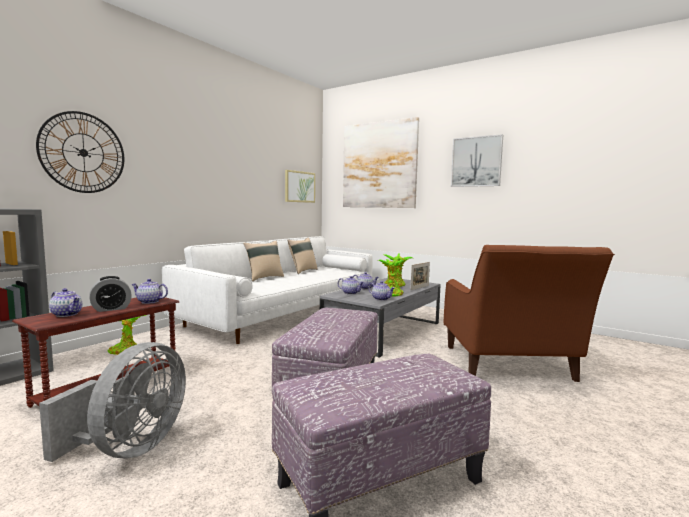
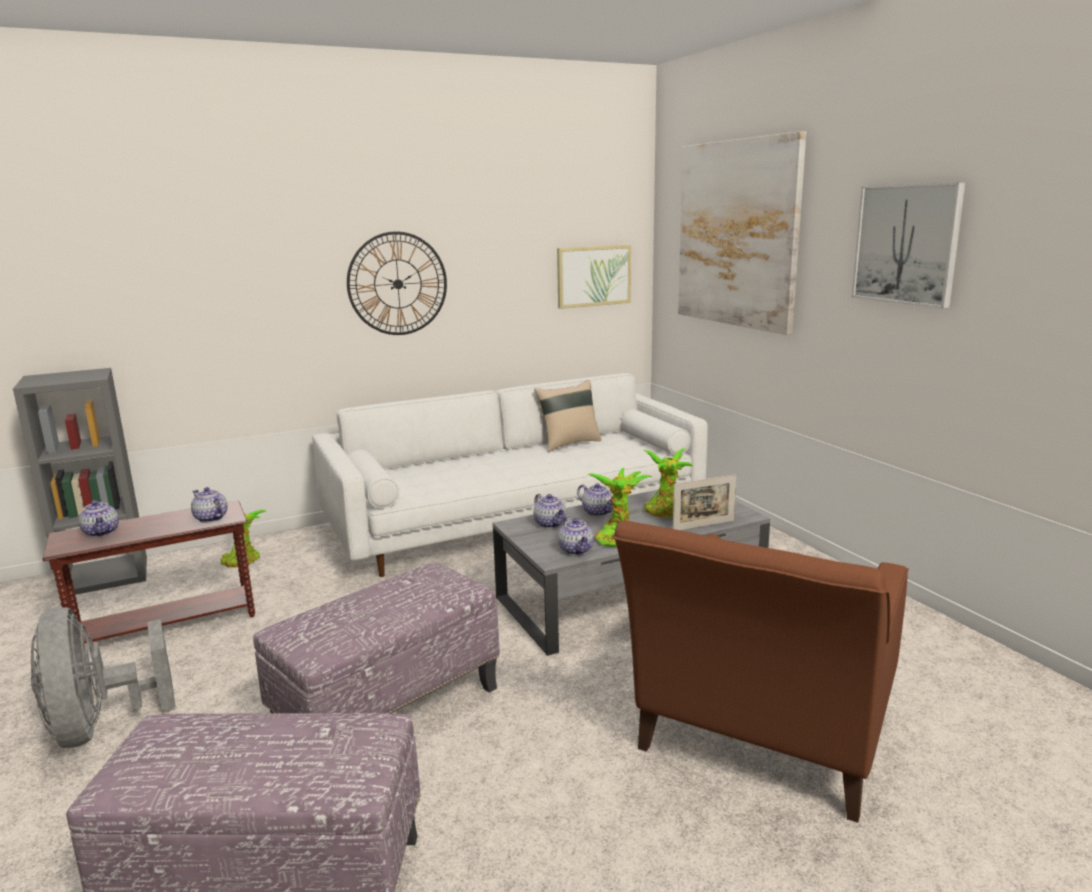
camera: 30 degrees right, 10 degrees up
wall clock [36,111,124,193] -> wall clock moved to [347,231,447,335]
grey fan [39,342,186,462] -> grey fan turned 105 degrees clockwise [31,607,176,748]
alarm clock [89,276,132,312] -> none
beige pillow [243,241,284,281] -> none

